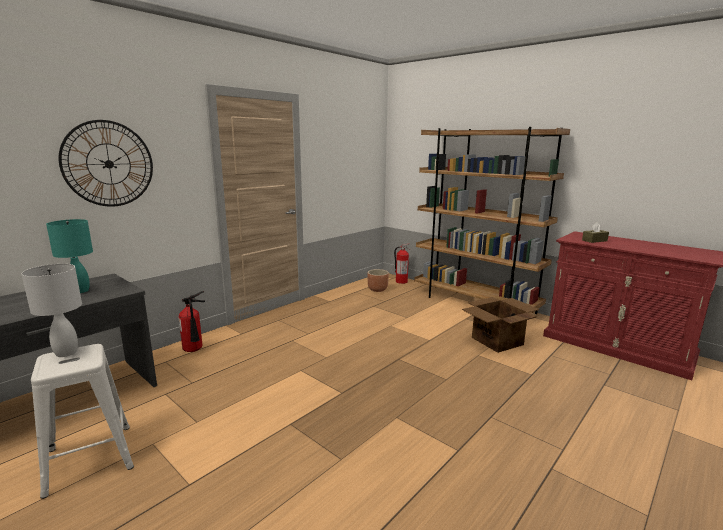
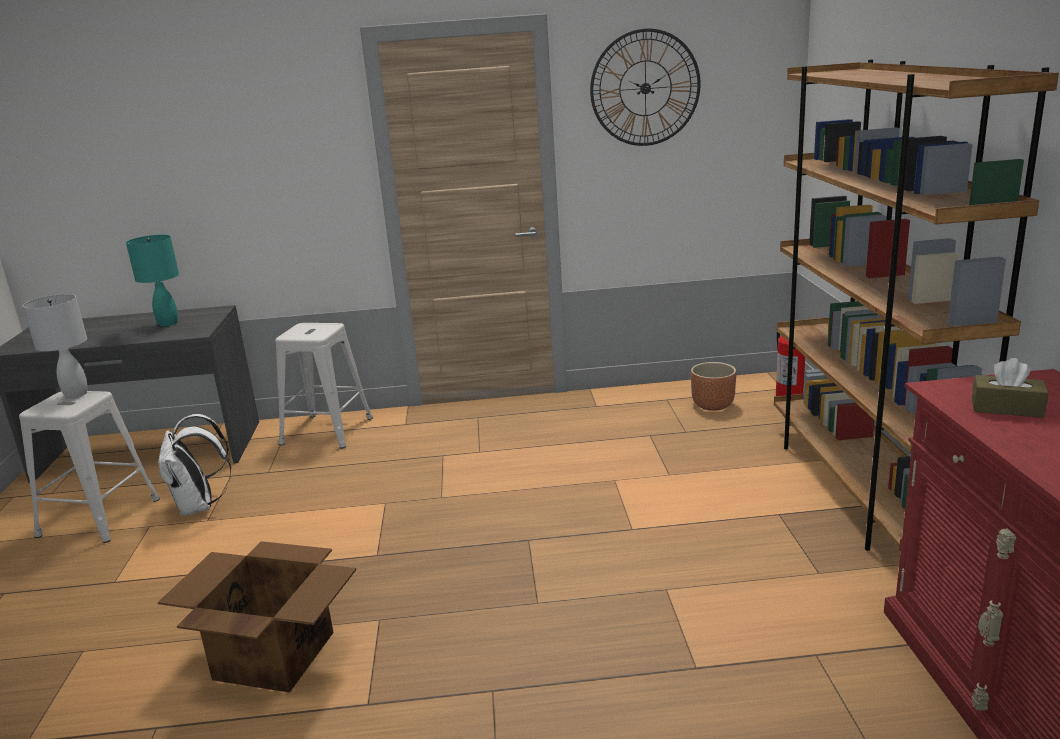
camera: 45 degrees right, 5 degrees up
wall clock [59,120,153,207] -> wall clock moved to [590,29,701,146]
fire extinguisher [179,291,205,352] -> white stool [275,323,373,448]
cardboard box [462,297,539,353] -> cardboard box moved to [158,541,356,693]
none -> white backpack [158,414,231,516]

